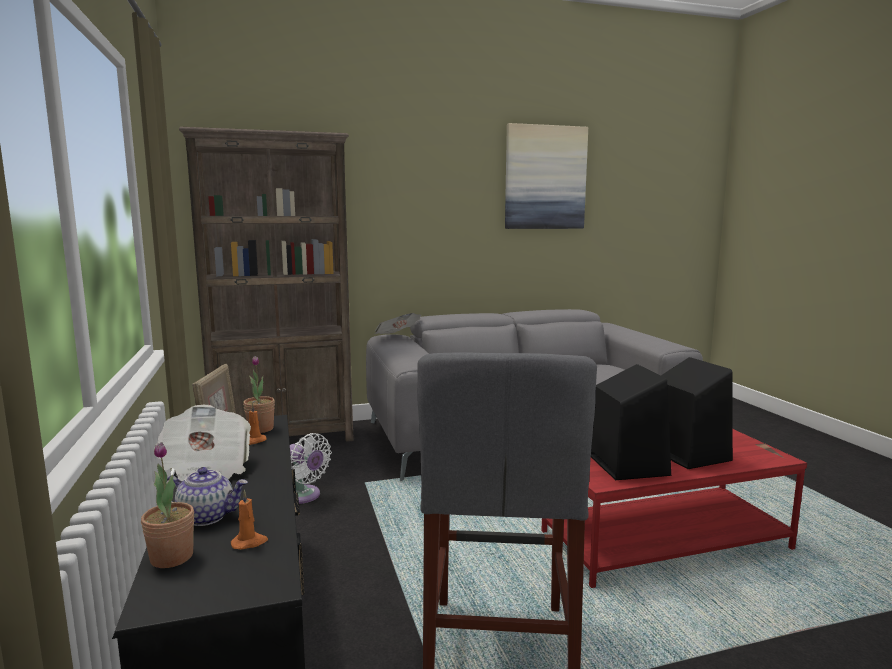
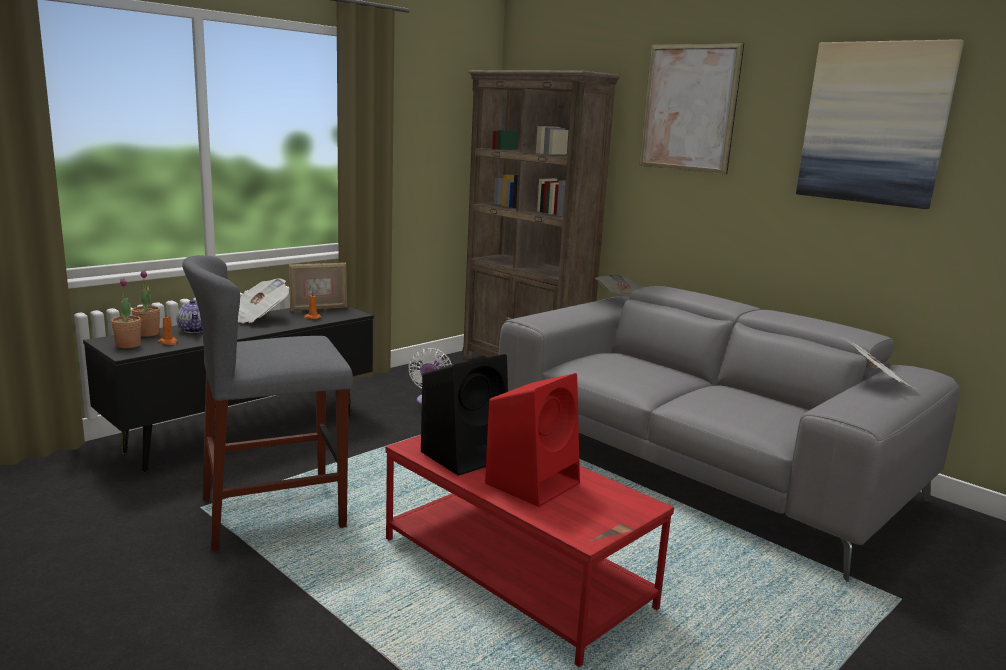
camera: 60 degrees right, 5 degrees up
potted plant [243,356,275,433] -> potted plant moved to [111,278,141,348]
black speaker [661,357,733,469] -> red speaker [485,373,580,507]
none -> picture [639,43,744,175]
none -> newspaper [841,337,918,390]

